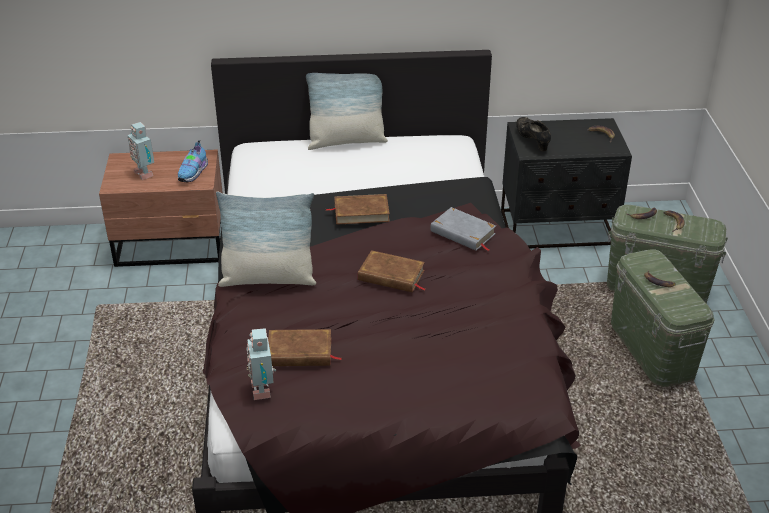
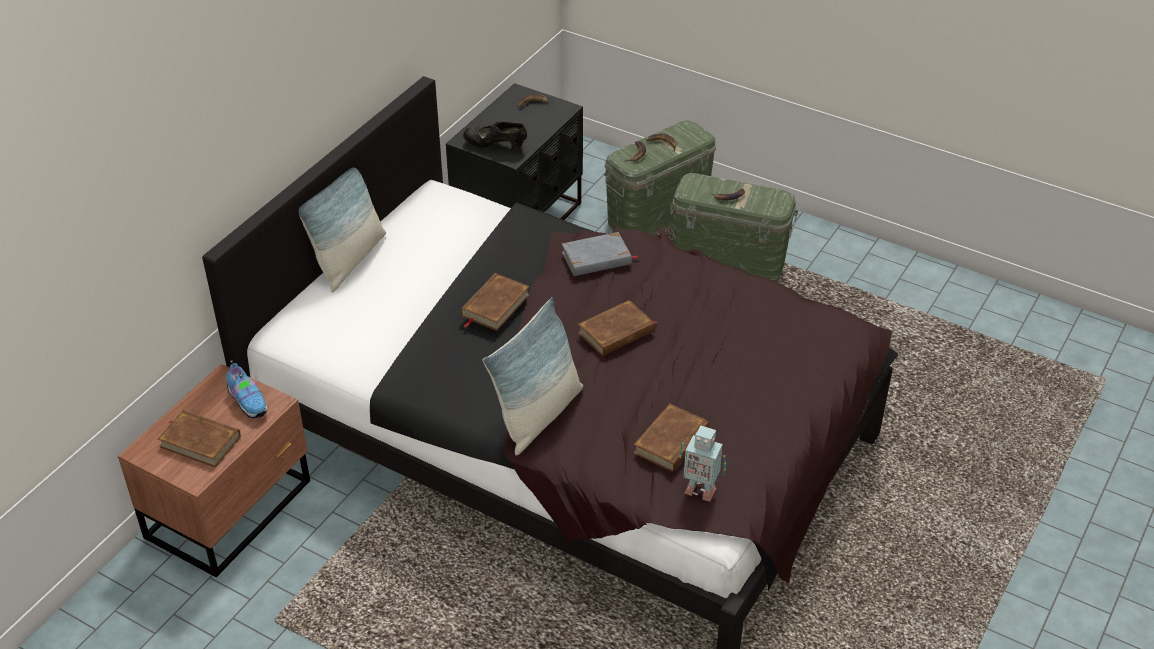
camera: 55 degrees left, 5 degrees up
toy robot [127,122,154,180] -> brown book [157,410,241,467]

